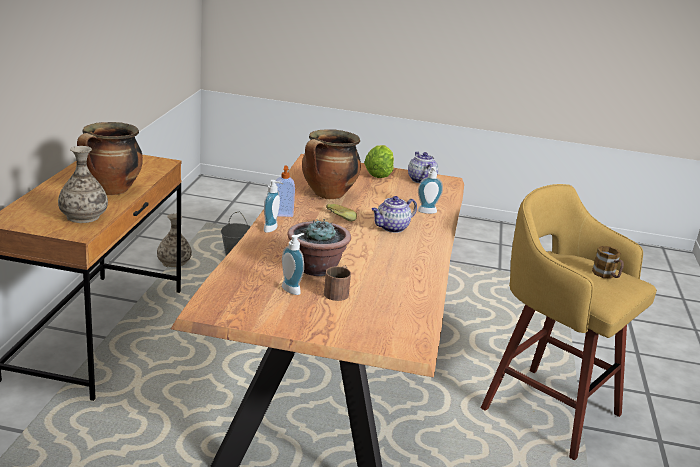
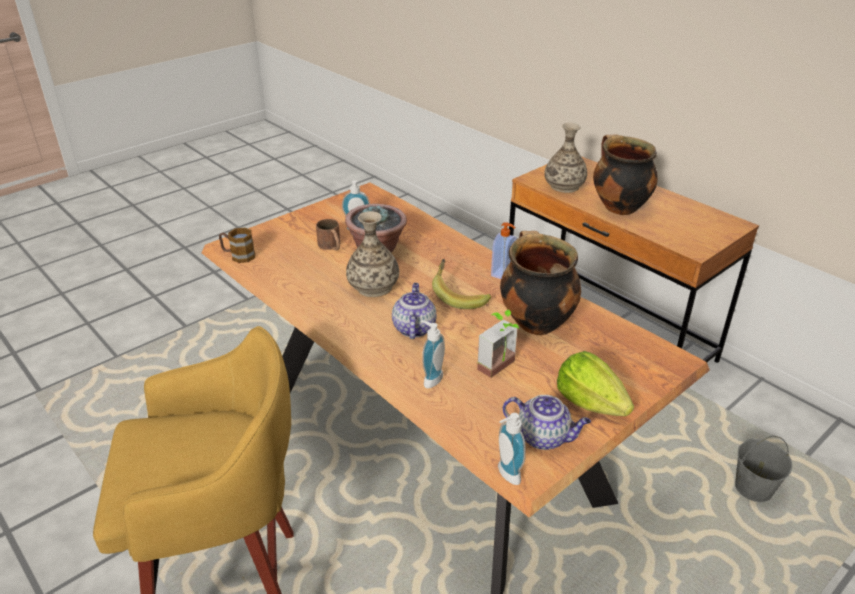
camera: 130 degrees right, 10 degrees up
vase [157,213,192,267] -> vase moved to [346,211,399,297]
soap dispenser [264,180,283,233] -> soap dispenser moved to [498,413,526,485]
mug [592,246,624,279] -> mug moved to [219,228,255,263]
none -> potted plant [477,309,519,378]

